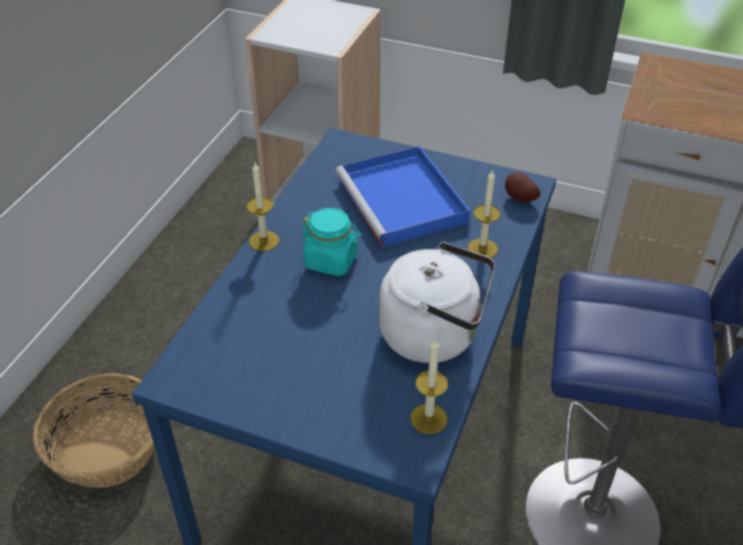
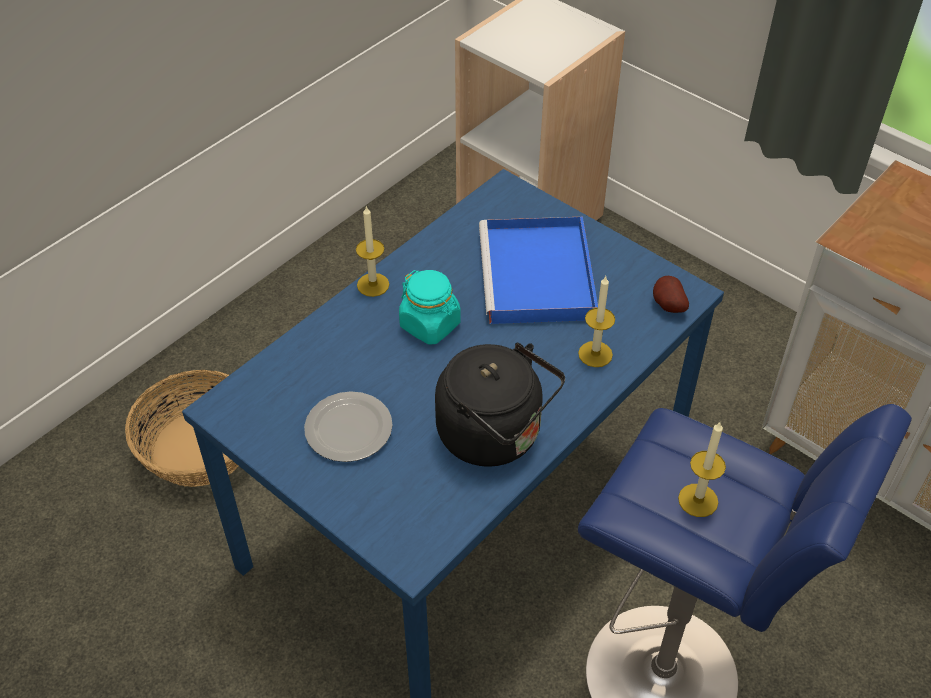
camera: 20 degrees right, 5 degrees up
white kettle [379,242,495,363] -> black kettle [435,343,565,467]
candle [411,338,448,434] -> candle moved to [678,422,726,517]
none -> plate [304,391,393,462]

